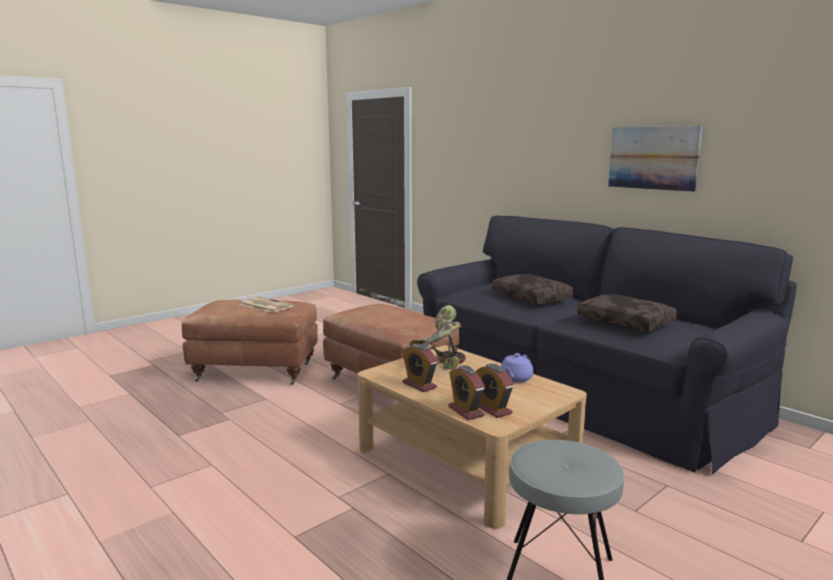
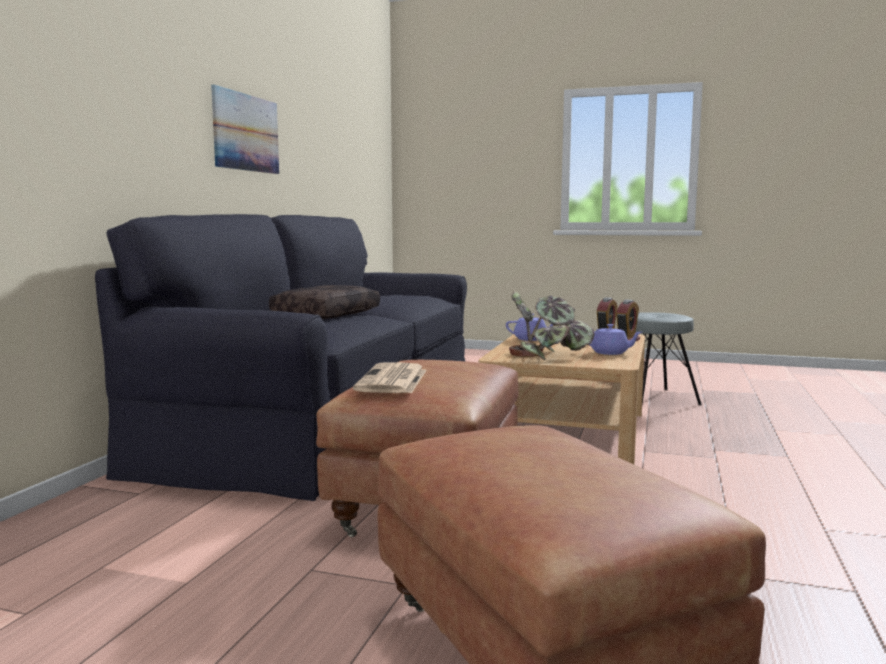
camera: 120 degrees left, 5 degrees down
newspaper [239,296,294,313] -> newspaper moved to [353,362,427,393]
alarm clock [402,344,438,392] -> purple teapot [590,324,642,355]
brown pillow [577,294,677,332] -> none

